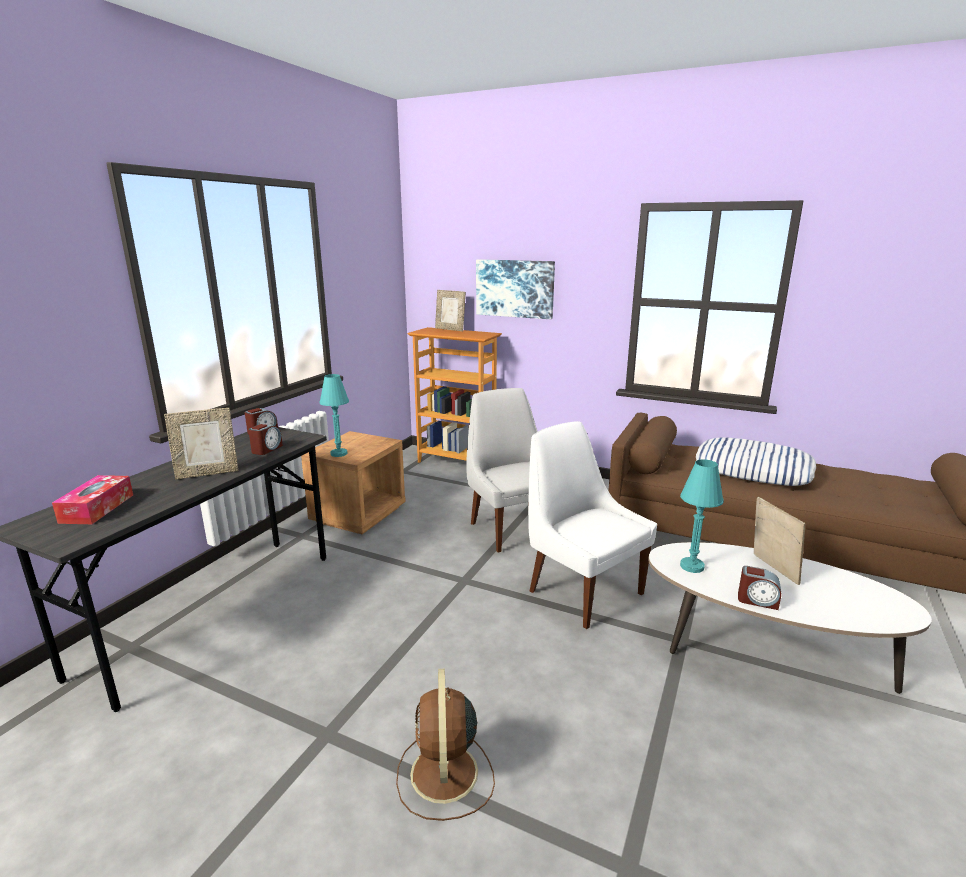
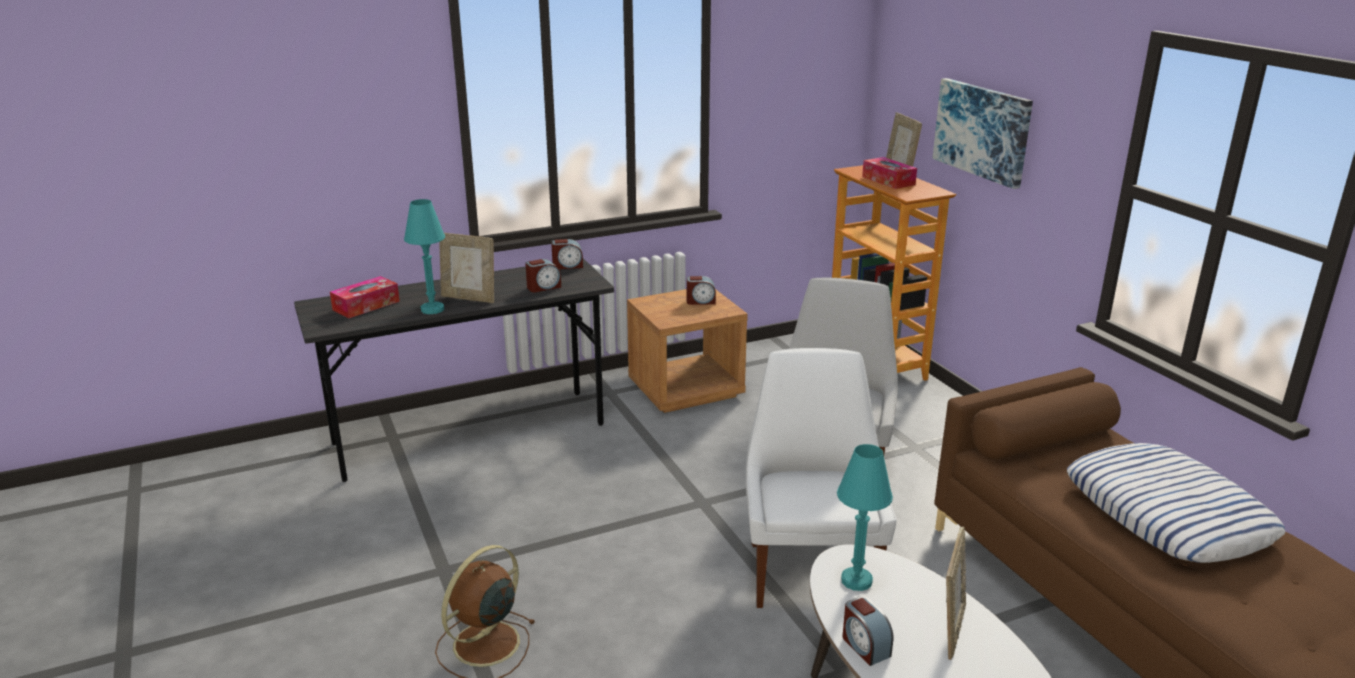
camera: 40 degrees right, 5 degrees up
turquoise table lamp [320,374,349,457] -> turquoise table lamp moved to [404,199,445,314]
none -> alarm clock [687,276,716,305]
none -> tissue box [862,157,917,189]

